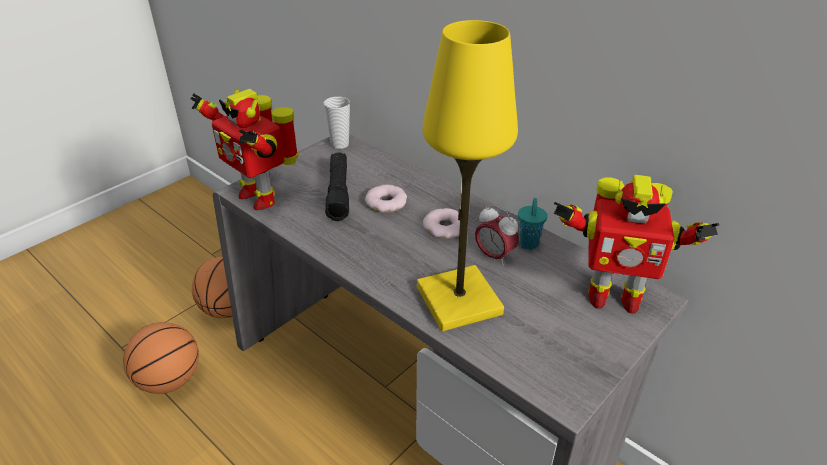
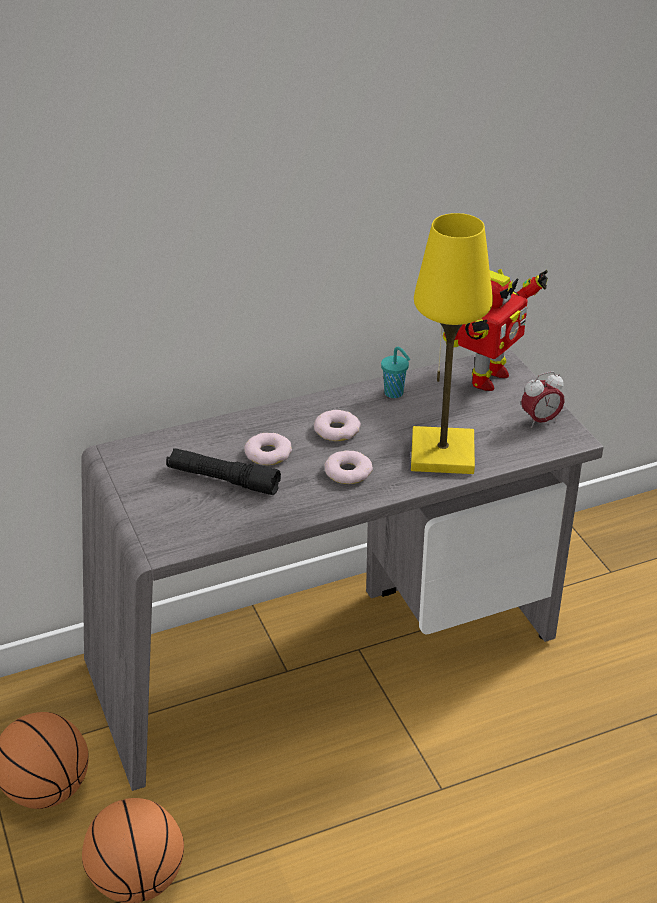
camera: 65 degrees left, 0 degrees up
toy robot [191,89,299,210] -> none
cup [323,97,350,149] -> none
alarm clock [475,205,519,266] -> alarm clock moved to [521,371,565,428]
none -> donut [324,450,373,484]

